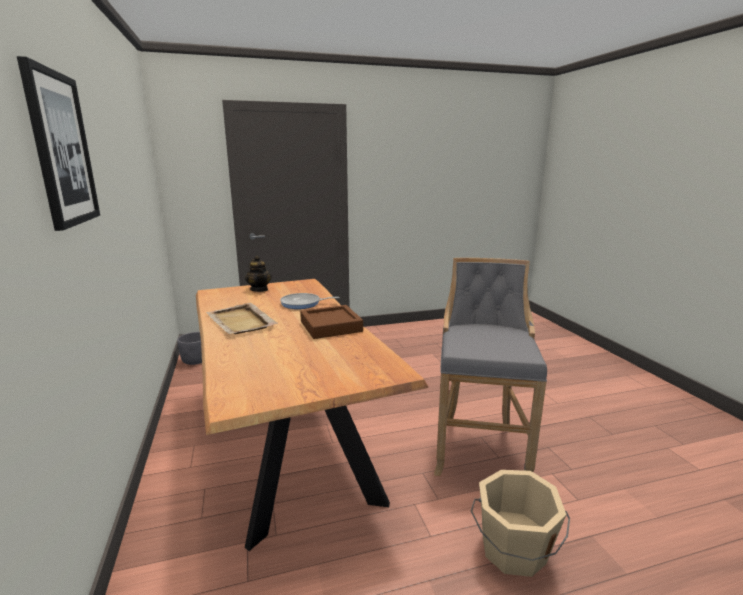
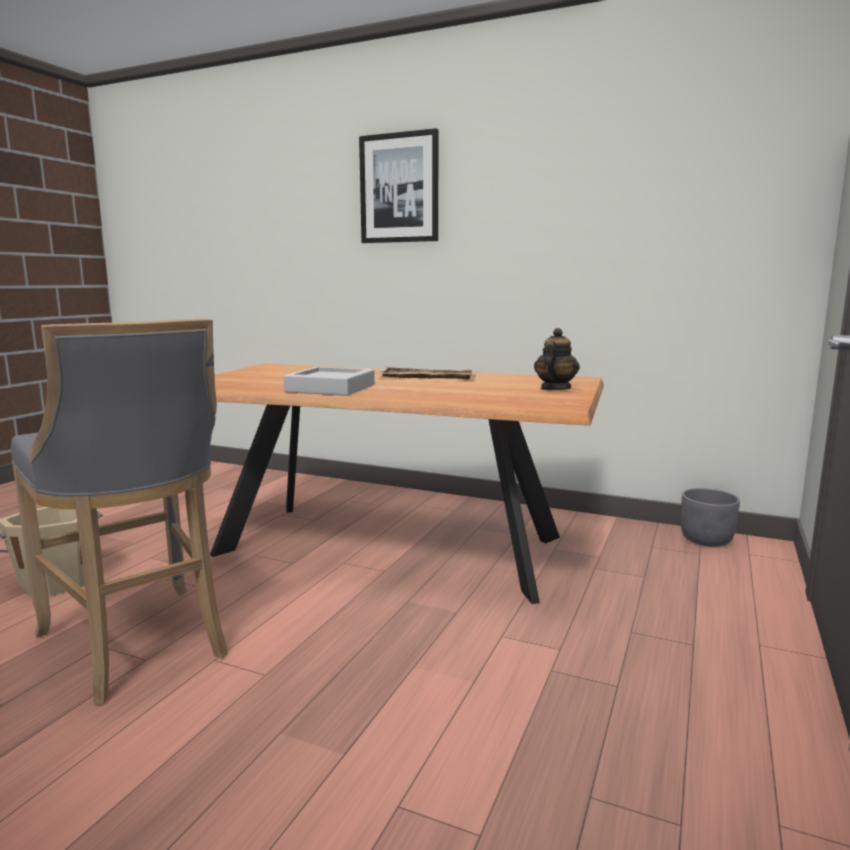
camera: 130 degrees right, 5 degrees down
teapot [245,256,272,292] -> teapot turned 105 degrees clockwise [534,328,580,390]
frying pan [280,293,340,309] -> none
brown tray [300,305,363,339] -> grey tray [284,367,375,396]

